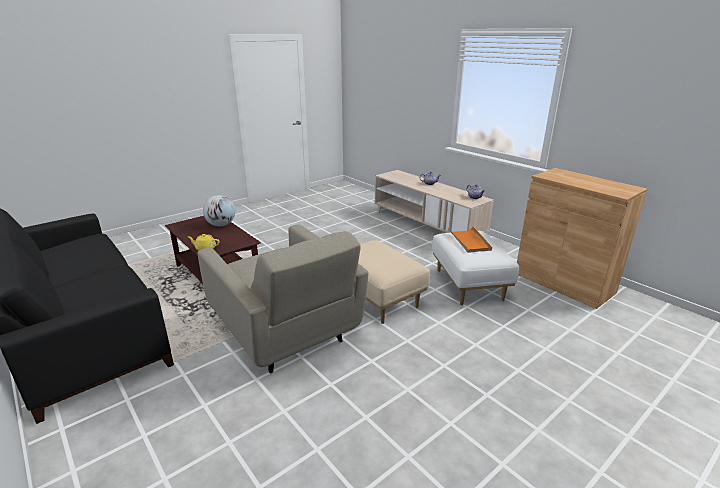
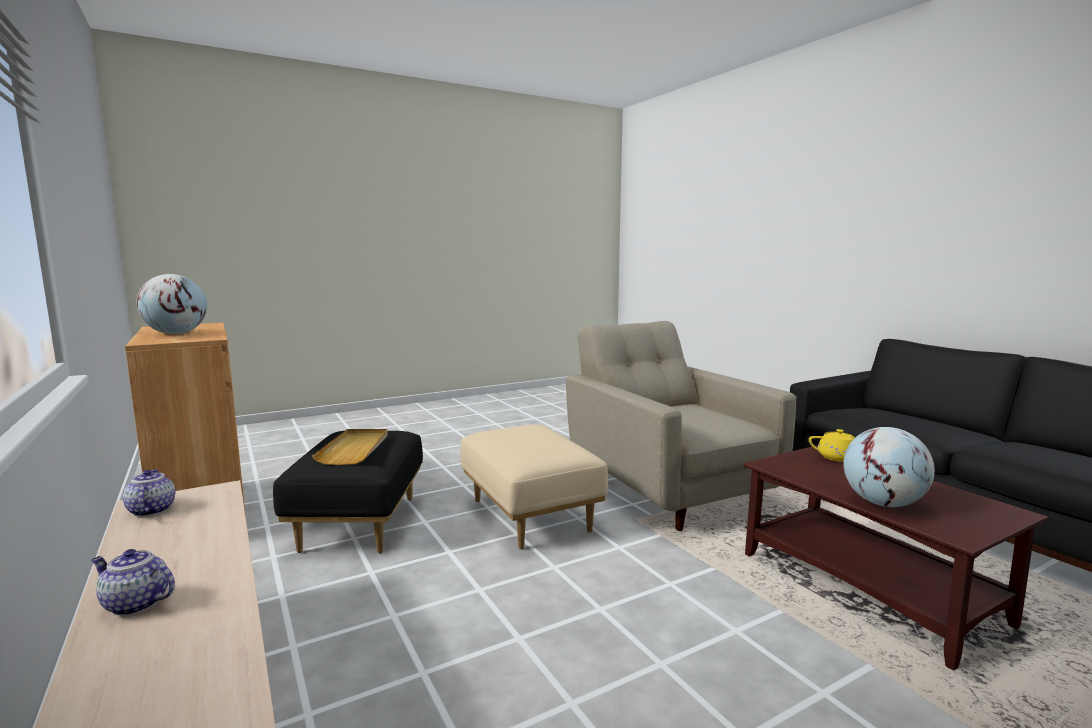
camera: 170 degrees left, 15 degrees down
white ottoman [432,231,519,305] -> black ottoman [273,431,423,553]
orange tray [448,227,492,253] -> beige tray [312,429,388,465]
none -> globe [137,274,207,334]

